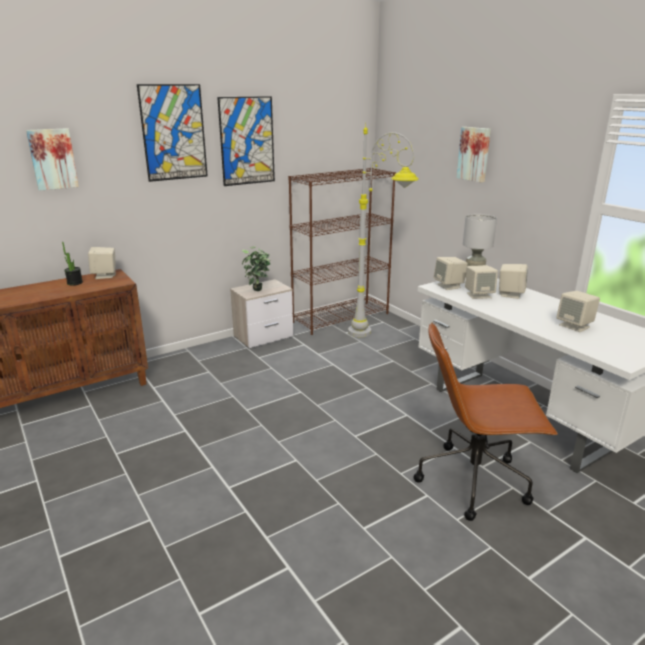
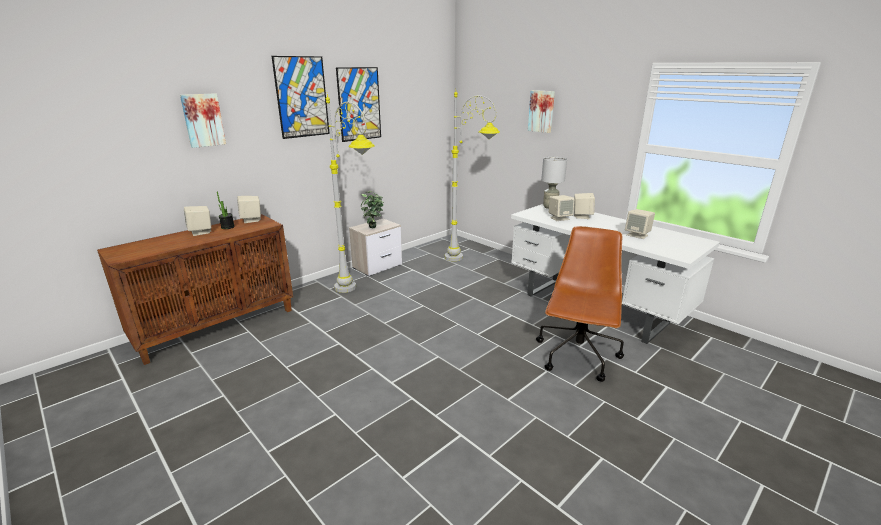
camera: 10 degrees left, 0 degrees up
brown bookcase [288,168,396,335] -> none
brown office chair [414,322,558,521] -> brown office chair turned 120 degrees clockwise [536,226,624,382]
beige speaker [434,257,468,290] -> beige speaker moved to [184,206,211,236]
none -> grey floor lamp [326,92,375,293]

